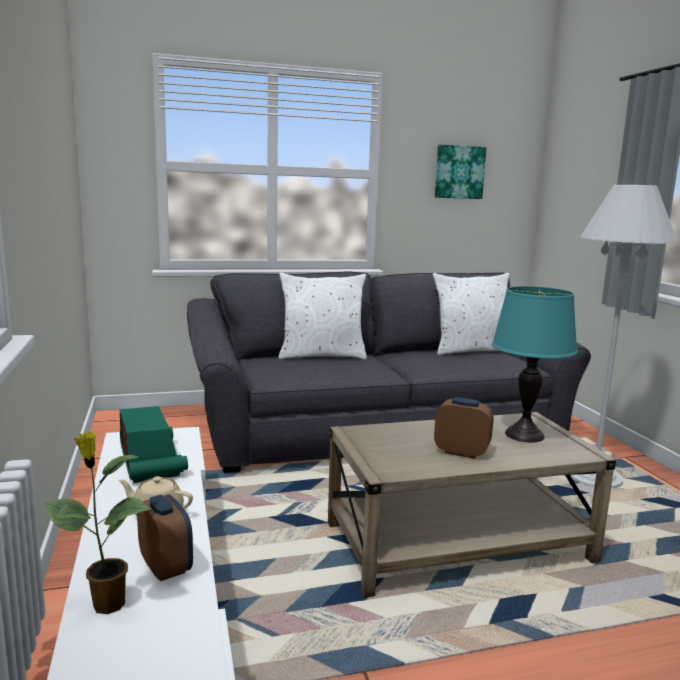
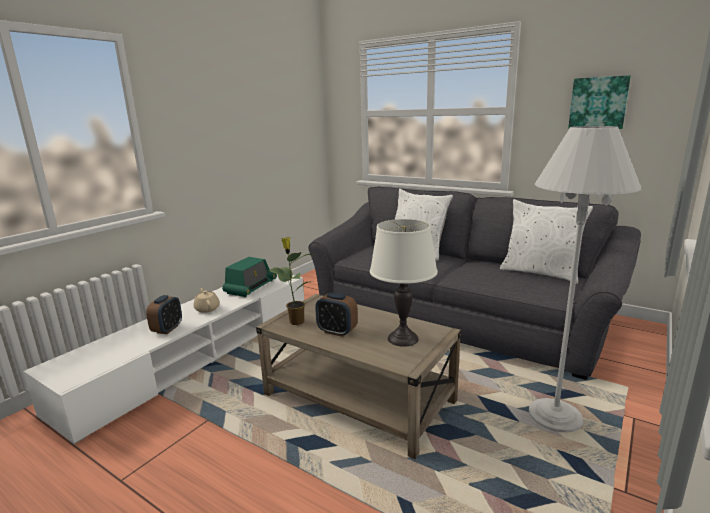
camera: 50 degrees right, 5 degrees up
potted plant [44,431,151,614] -> potted plant moved to [268,237,314,325]
alarm clock [434,397,494,459] -> alarm clock turned 135 degrees clockwise [315,292,358,337]
turquoise table lamp [492,286,578,442] -> white table lamp [370,219,438,347]

